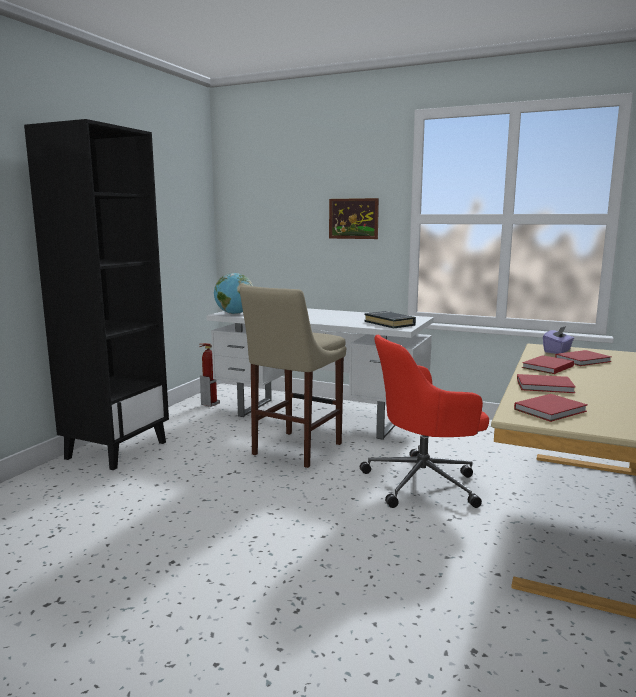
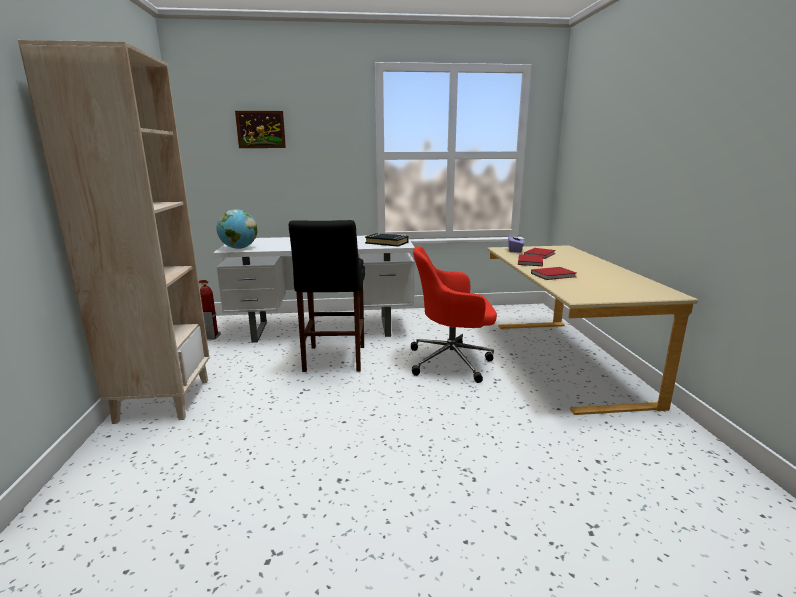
camera: 30 degrees left, 5 degrees up
black bookcase [24,119,169,470] -> beige bookcase [18,40,210,424]
beige stool [240,286,346,468] -> black stool [289,220,365,372]
picture [329,198,379,239] -> picture moved to [235,111,286,148]
red office chair [360,335,489,508] -> red office chair turned 45 degrees clockwise [411,246,497,383]
red book [514,394,588,422] -> none

